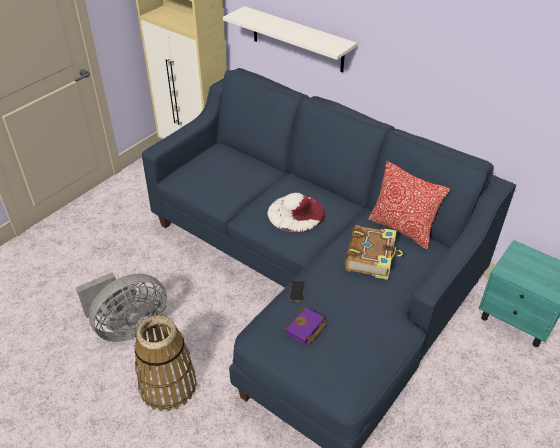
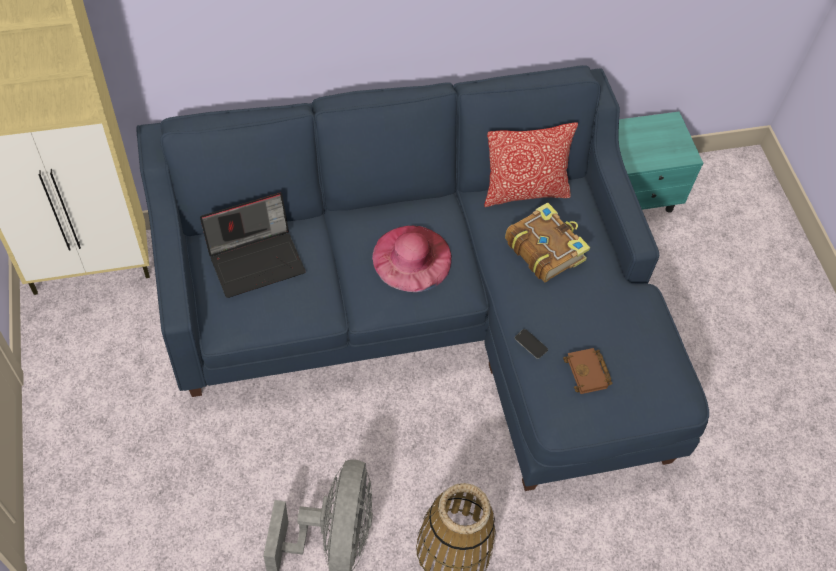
camera: 55 degrees left, 15 degrees up
white shelf [223,6,357,73] -> none
white hat [267,193,325,233] -> pink hat [372,226,452,292]
purple book [283,307,328,344] -> brown book [563,348,613,394]
none -> laptop [200,193,306,298]

